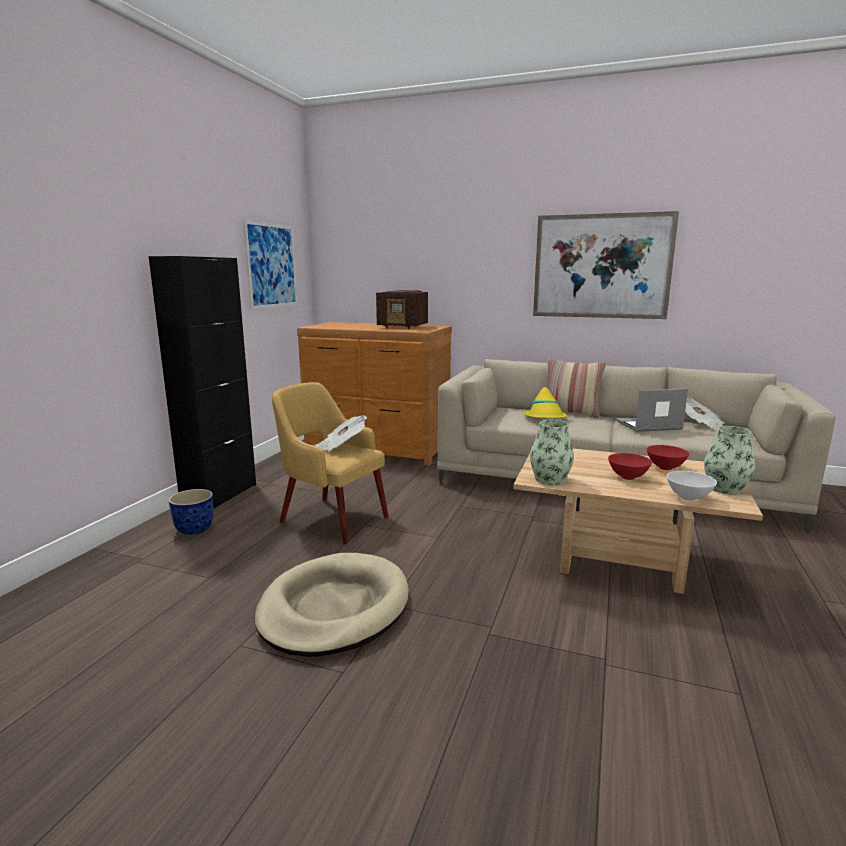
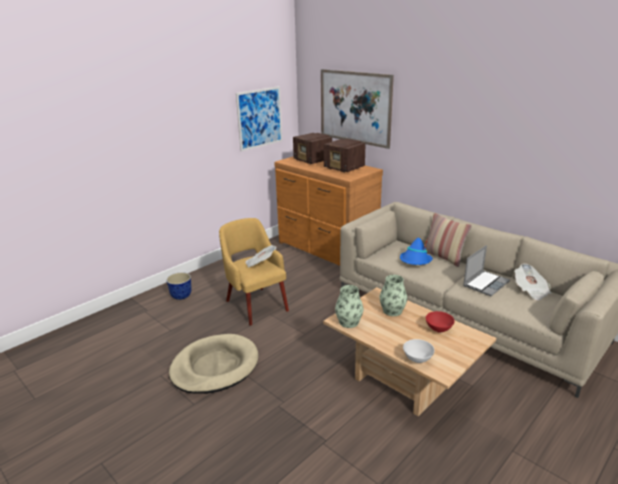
camera: 25 degrees right, 10 degrees up
black cabinet [149,256,256,509] -> none
yellow hat [523,387,567,418] -> blue hat [400,238,433,265]
picture [533,211,679,319] -> picture moved to [321,69,394,149]
red bowl [608,453,652,480] -> none
laptop [616,388,688,432] -> laptop turned 120 degrees clockwise [463,245,510,296]
vase [704,426,755,495] -> vase moved to [380,275,407,316]
none -> radio [293,133,332,164]

